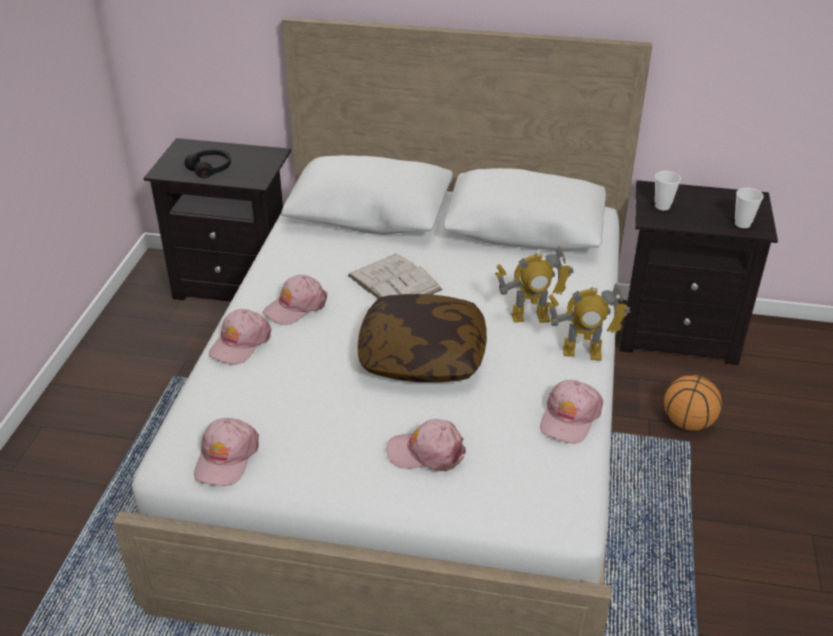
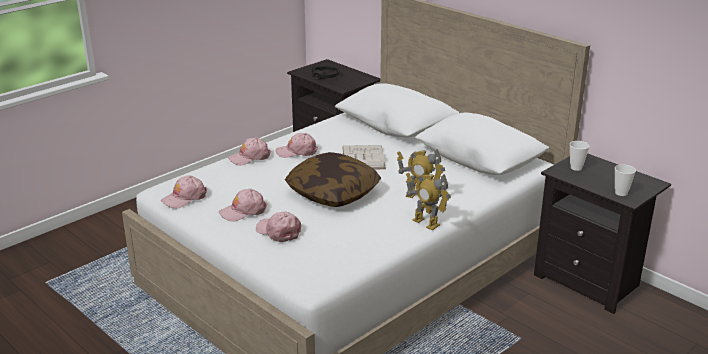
camera: 35 degrees right, 10 degrees down
pink cap [540,380,603,444] -> pink cap moved to [219,189,268,222]
basketball [664,375,722,431] -> none

